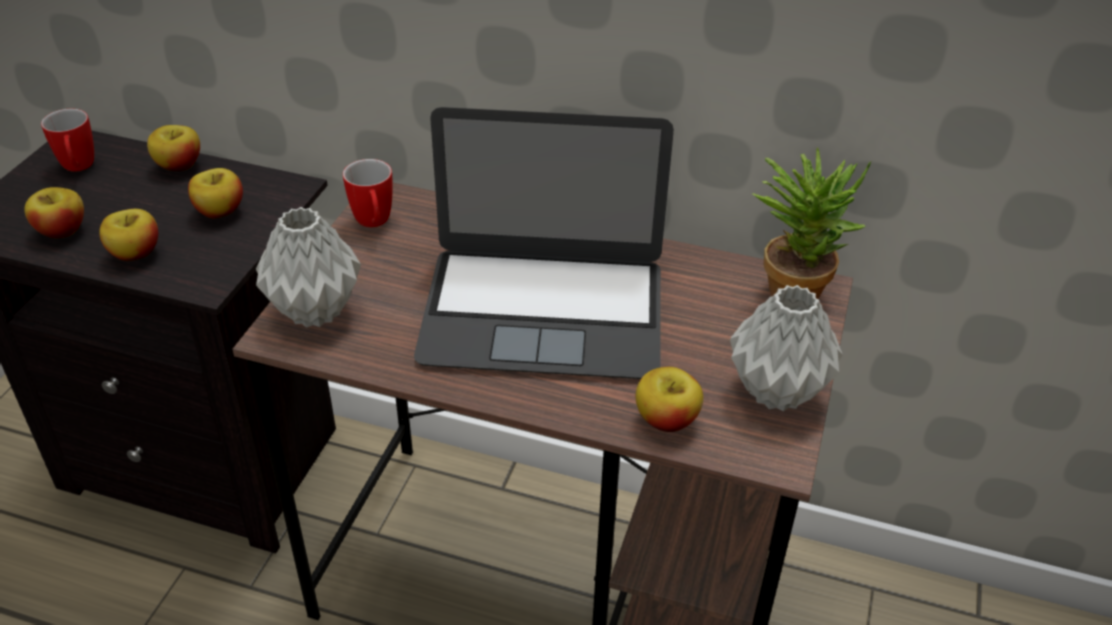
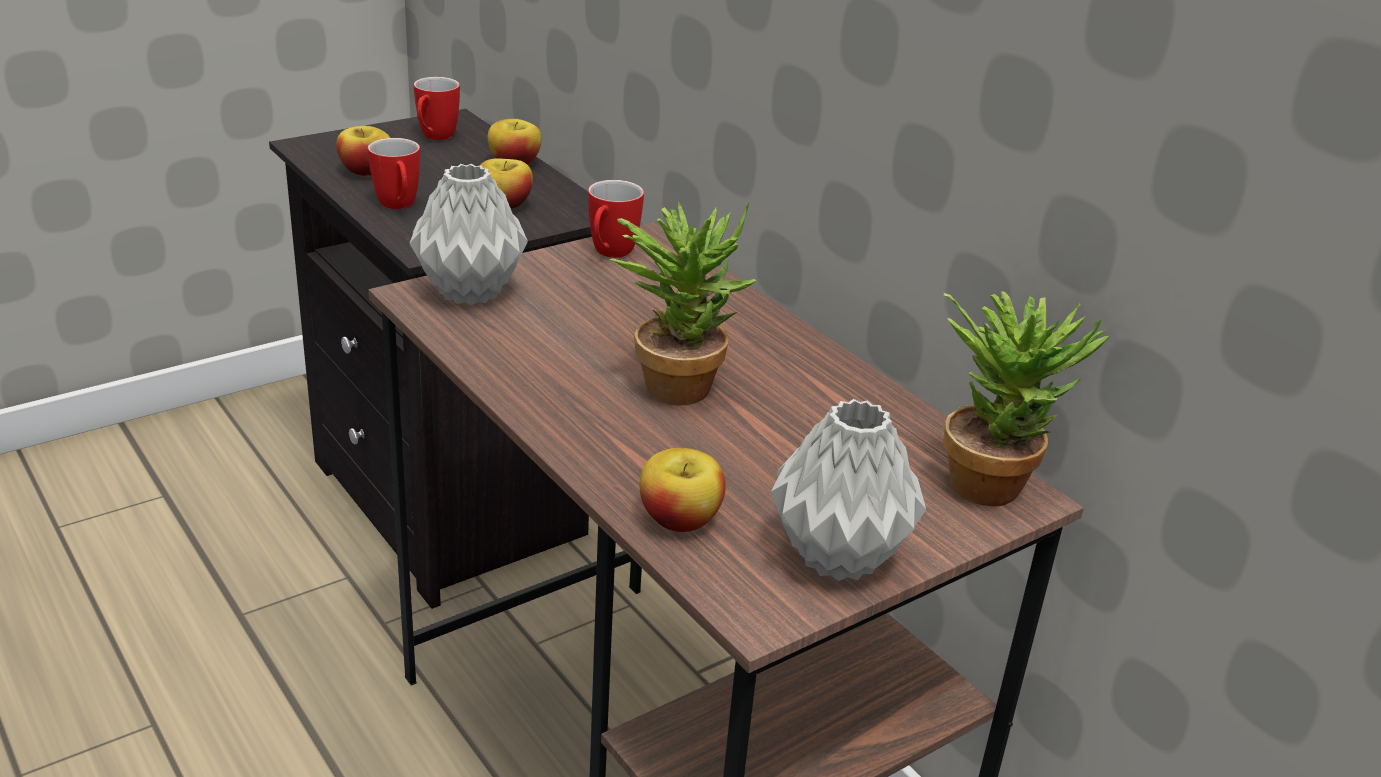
camera: 35 degrees right, 10 degrees down
apple [99,209,158,261] -> mug [368,138,420,209]
laptop [414,107,674,379] -> potted plant [609,202,757,405]

